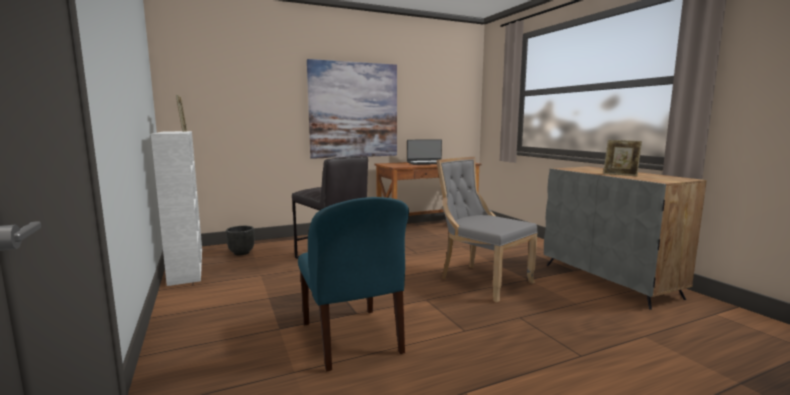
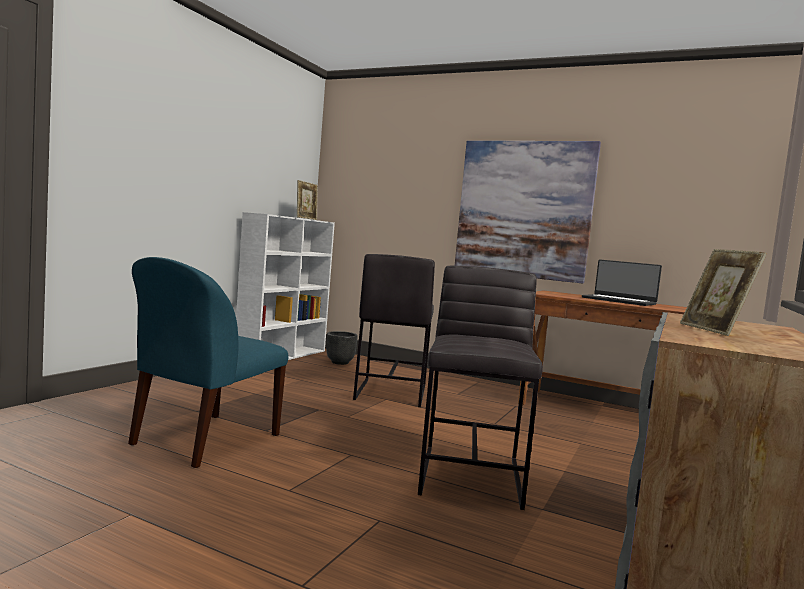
camera: 50 degrees right, 5 degrees down
grey chair [436,157,538,302] -> grey stool [418,266,543,510]

